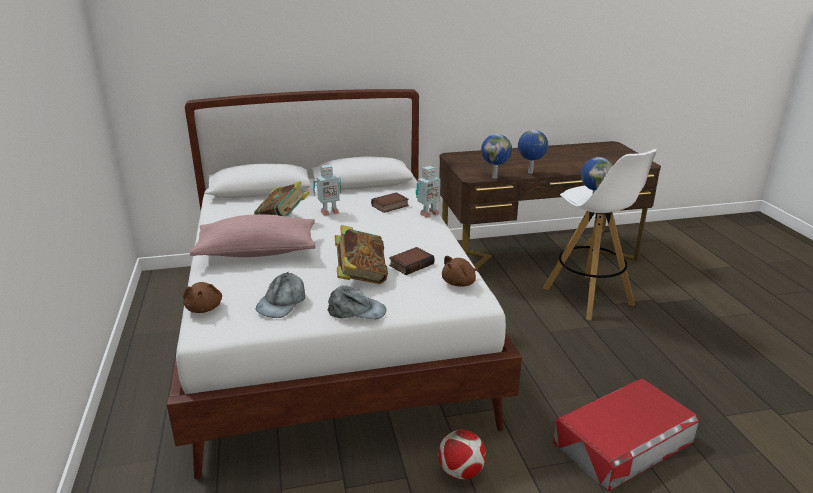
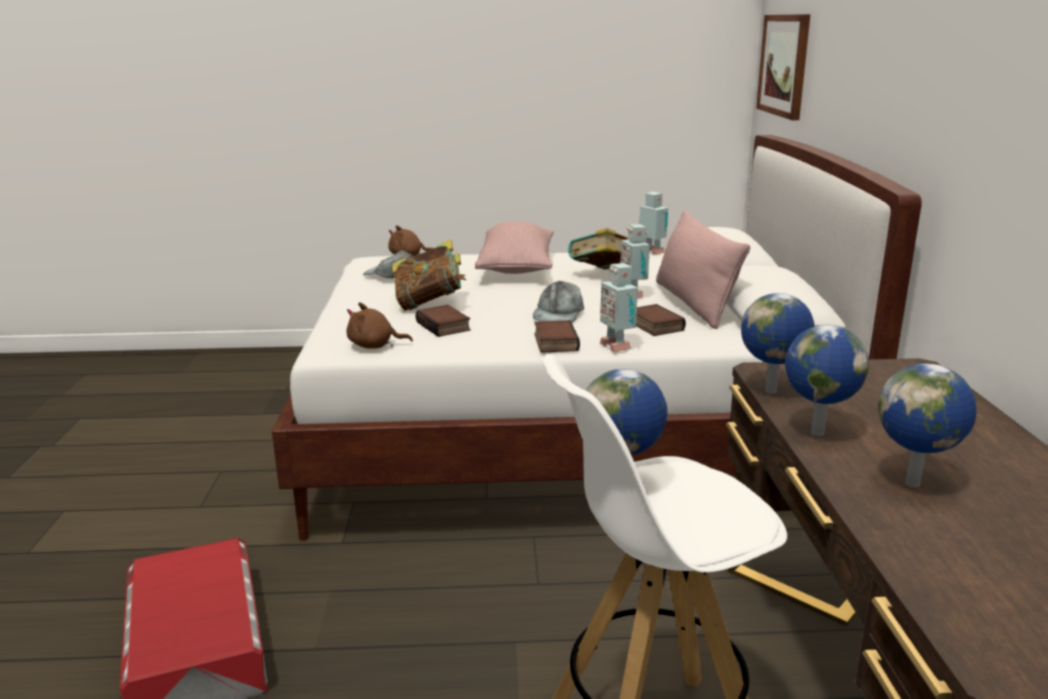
camera: 100 degrees right, 5 degrees down
grey cap [328,285,386,319] -> grey cap moved to [533,281,584,323]
football [438,429,486,480] -> none
brown plush toy [442,256,479,287] -> brown plush toy turned 60 degrees counterclockwise [347,302,413,349]
none -> book [534,320,580,353]
none -> toy robot [639,192,668,255]
none -> pink pillow [656,210,750,329]
none -> picture [756,14,810,120]
none -> globe [878,364,976,487]

